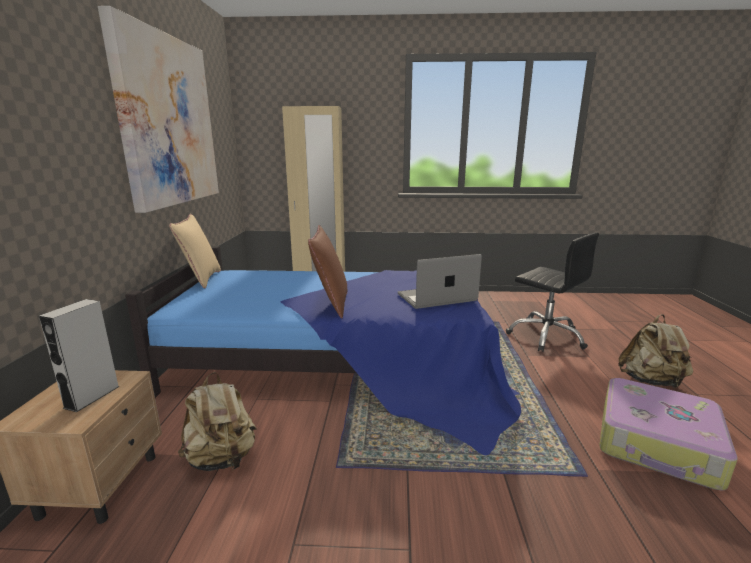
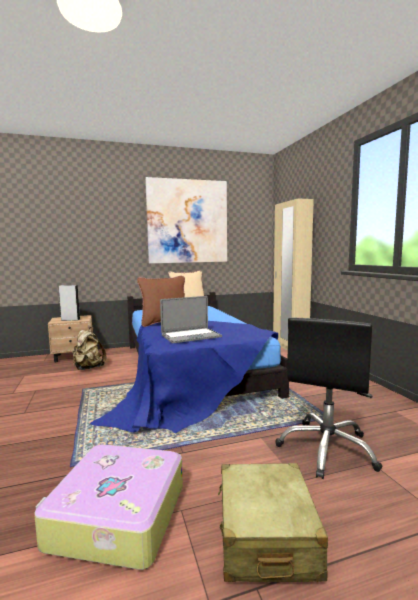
camera: 70 degrees right, 10 degrees down
laptop [398,254,482,309] -> laptop turned 105 degrees clockwise [160,296,222,343]
beige backpack [618,314,693,388] -> beige suitcase [218,463,328,582]

